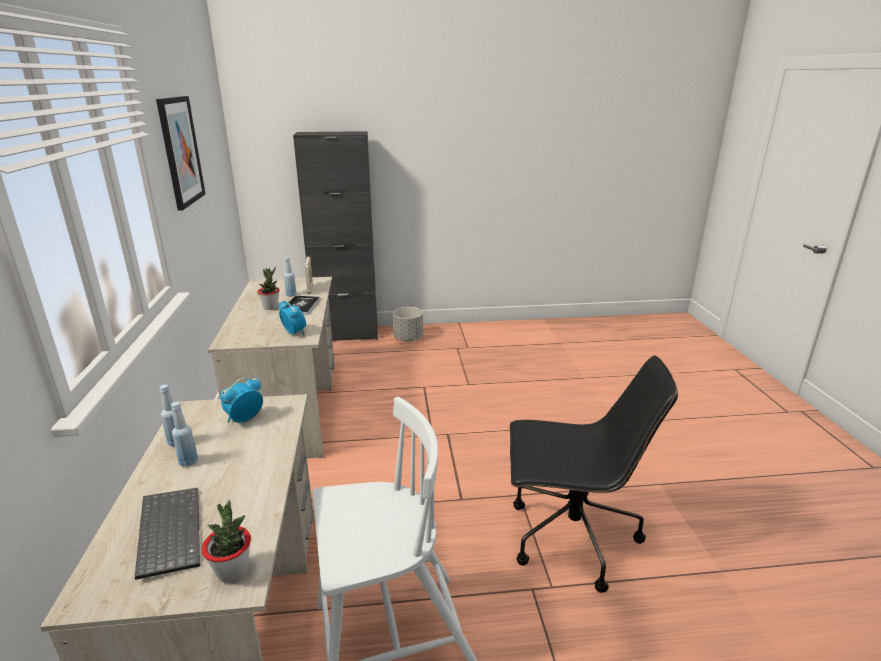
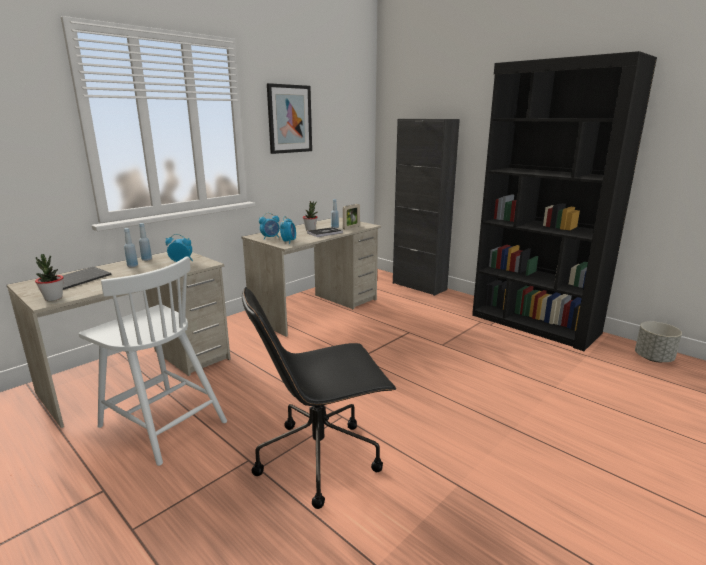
camera: 50 degrees right, 5 degrees down
grey planter [393,307,423,341] -> grey planter moved to [635,321,682,362]
black office chair [510,355,678,593] -> black office chair turned 105 degrees clockwise [242,287,396,509]
none -> alarm clock [259,213,280,239]
none -> black bookcase [472,51,657,351]

